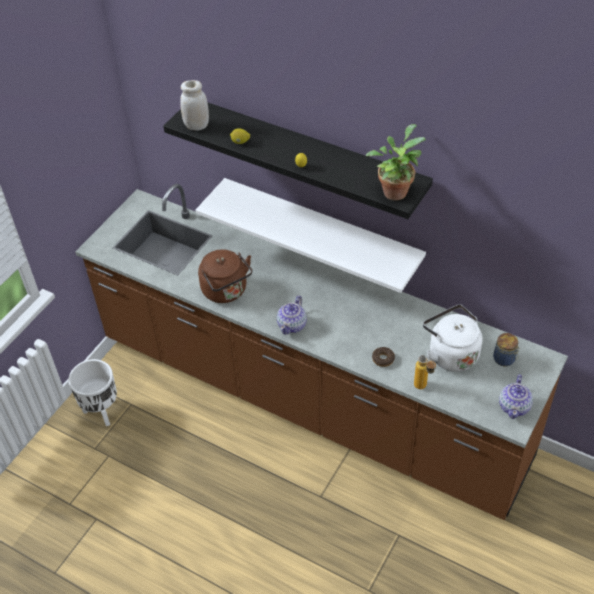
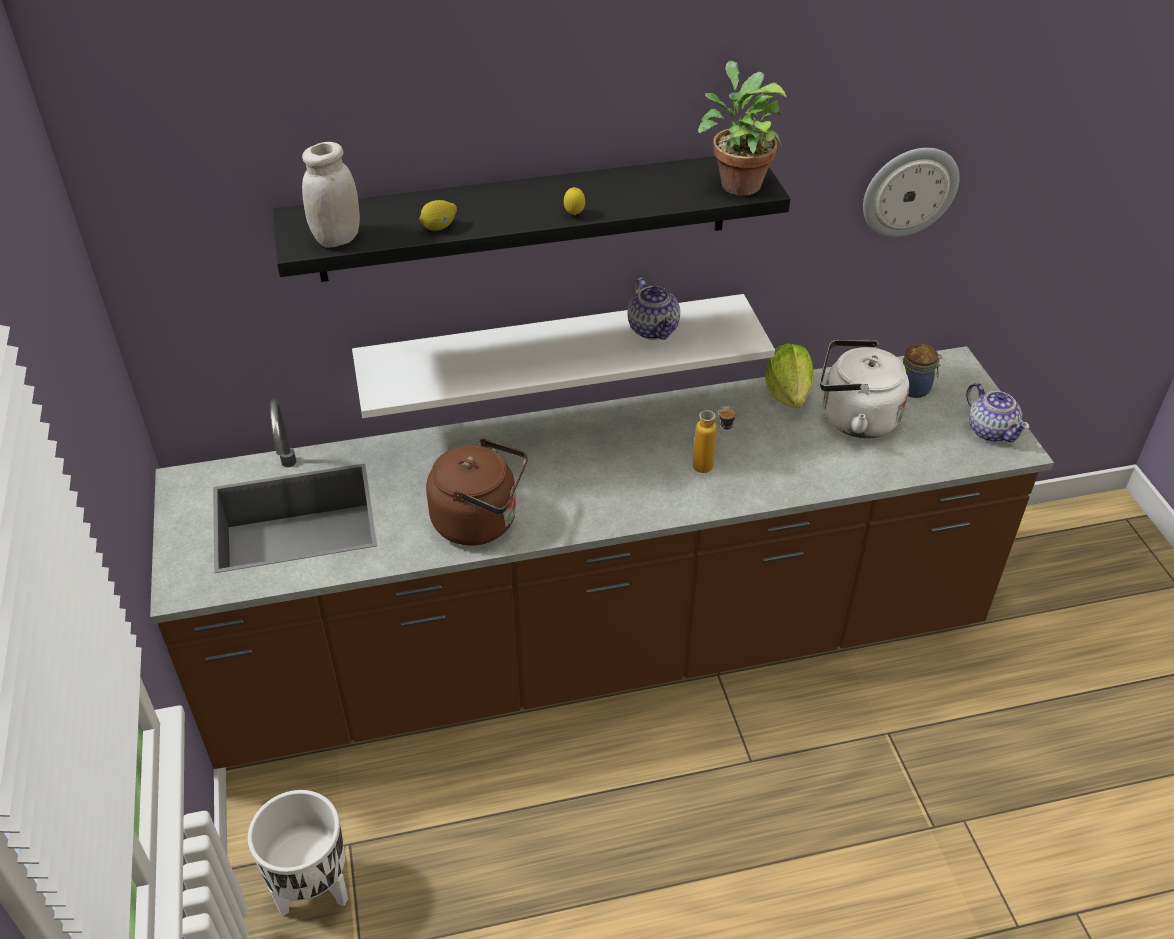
camera: 45 degrees left, 5 degrees down
teapot [277,296,307,334] -> teapot moved to [628,278,680,340]
donut [372,347,395,367] -> none
bottle [414,355,436,389] -> bottle moved to [693,406,737,473]
none -> lettuce [765,343,813,408]
none -> wall clock [863,148,960,237]

